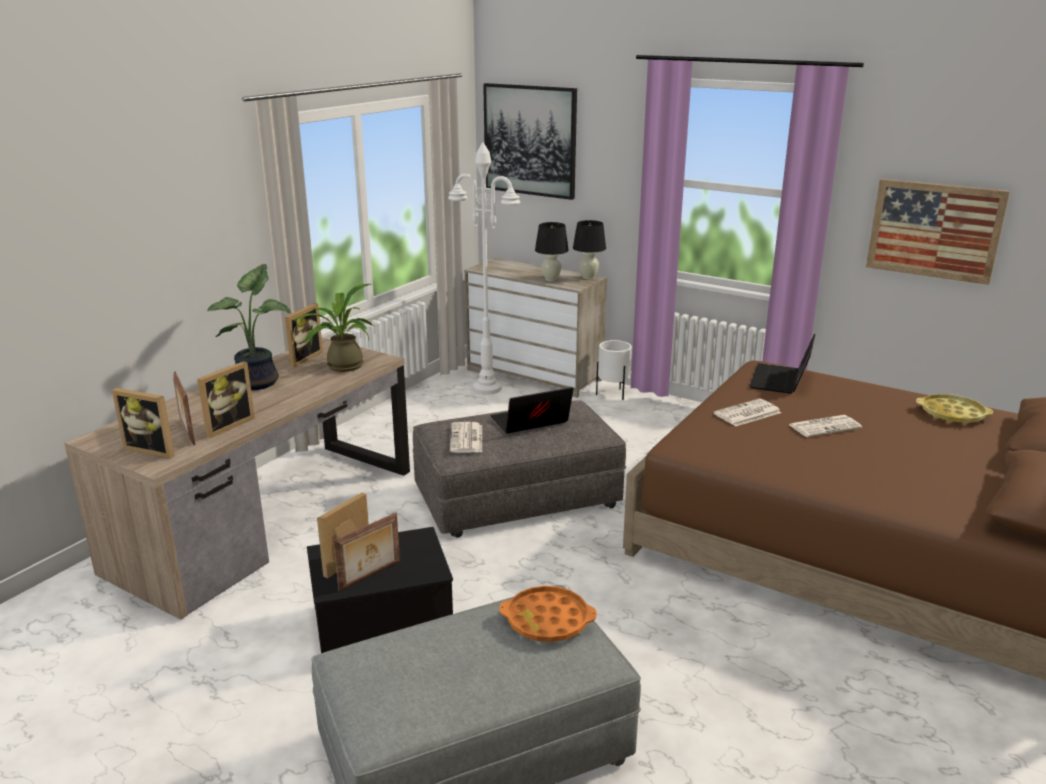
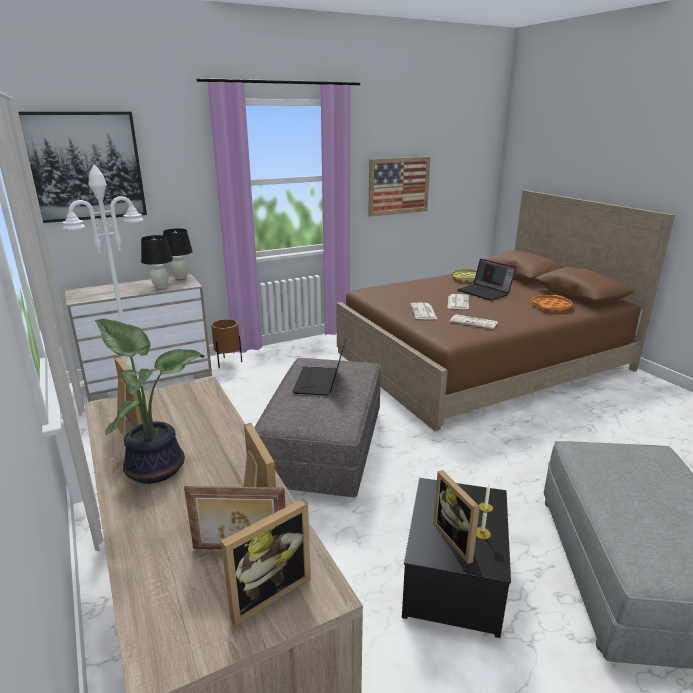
camera: 60 degrees left, 0 degrees up
potted plant [290,284,374,372] -> none
picture frame [334,513,400,591] -> candle [476,484,493,539]
newspaper [450,422,482,453] -> newspaper moved to [450,314,498,329]
orange tray [499,586,597,642] -> orange tray moved to [532,295,573,312]
white planter [596,340,632,400] -> brown planter [211,319,242,368]
laptop [750,333,815,394] -> laptop moved to [457,259,516,301]

